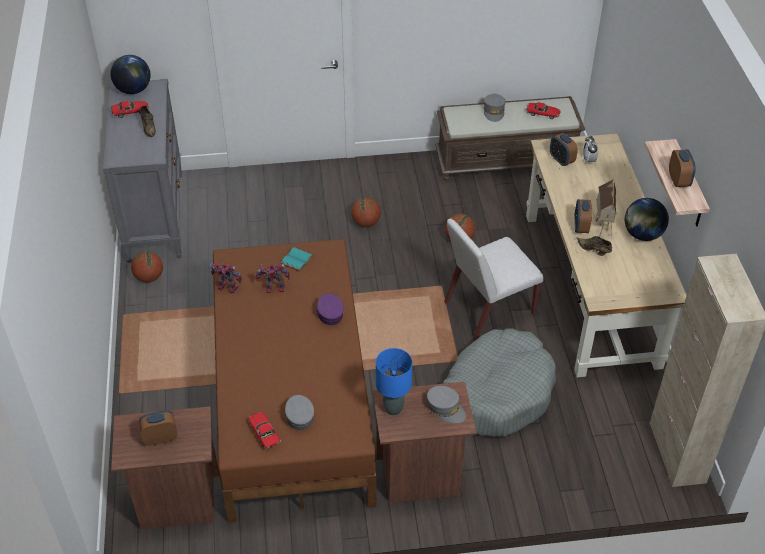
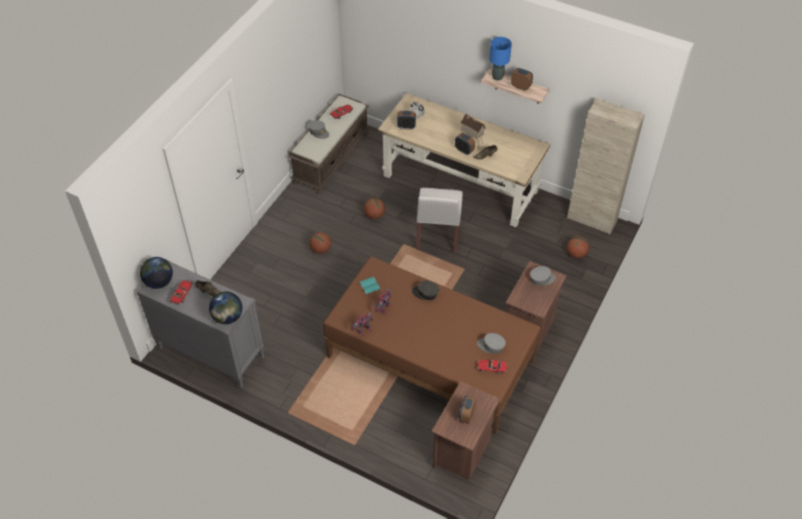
camera: 55 degrees left, 5 degrees up
basketball [131,252,163,283] -> basketball moved to [567,236,589,258]
purple cap [316,294,344,325] -> grey cap [412,281,439,300]
blue table lamp [376,348,412,415] -> blue table lamp moved to [489,37,512,81]
grey dog bed [443,328,556,437] -> none
globe [625,198,669,241] -> globe moved to [209,291,242,324]

